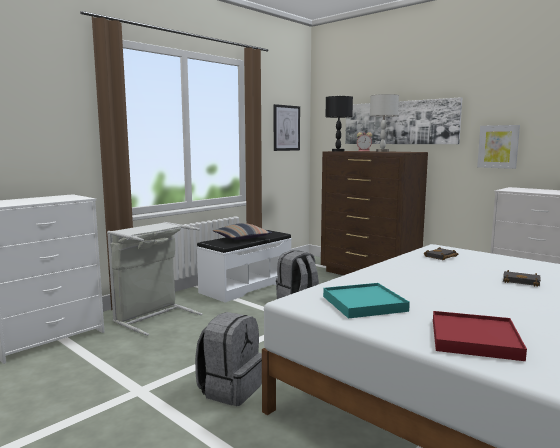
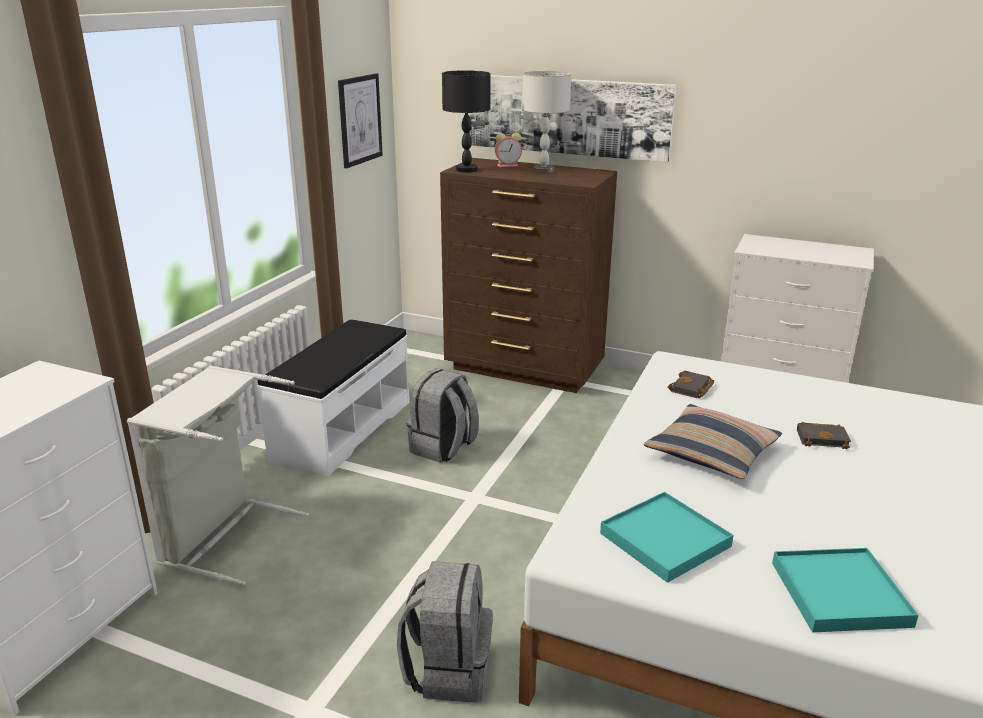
camera: 20 degrees left, 15 degrees up
pillow [213,223,272,240] -> pillow moved to [644,404,782,479]
red tray [433,311,527,361] -> turquoise tray [772,548,919,632]
picture [477,125,520,169] -> none

